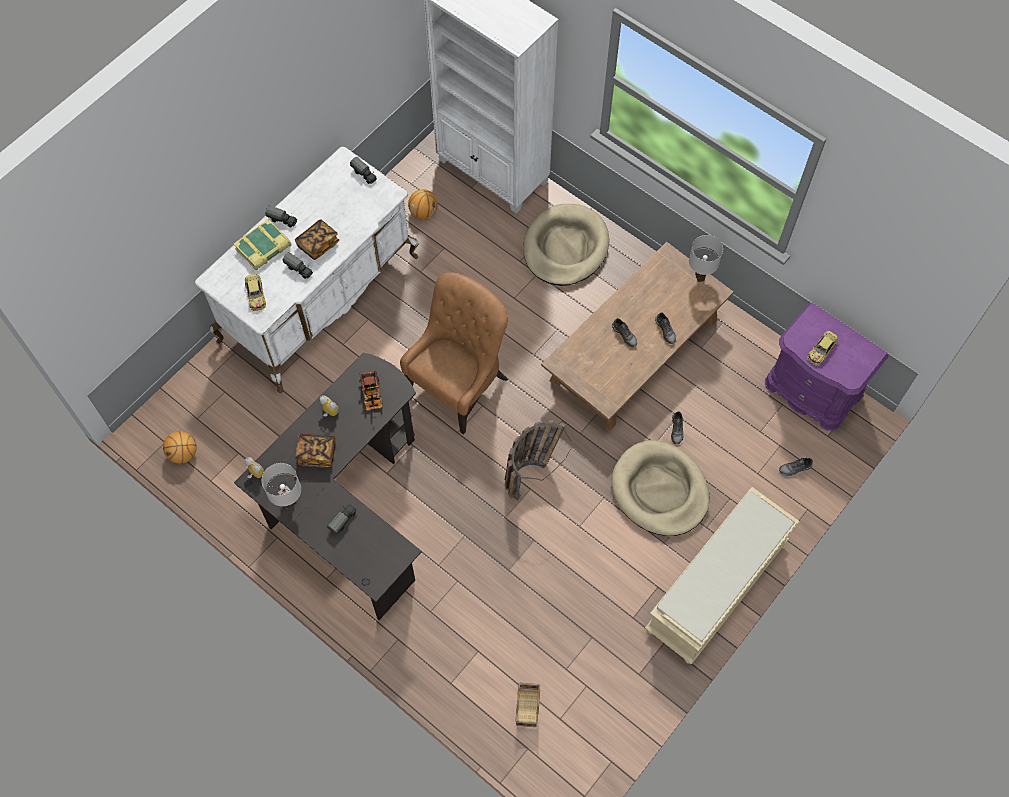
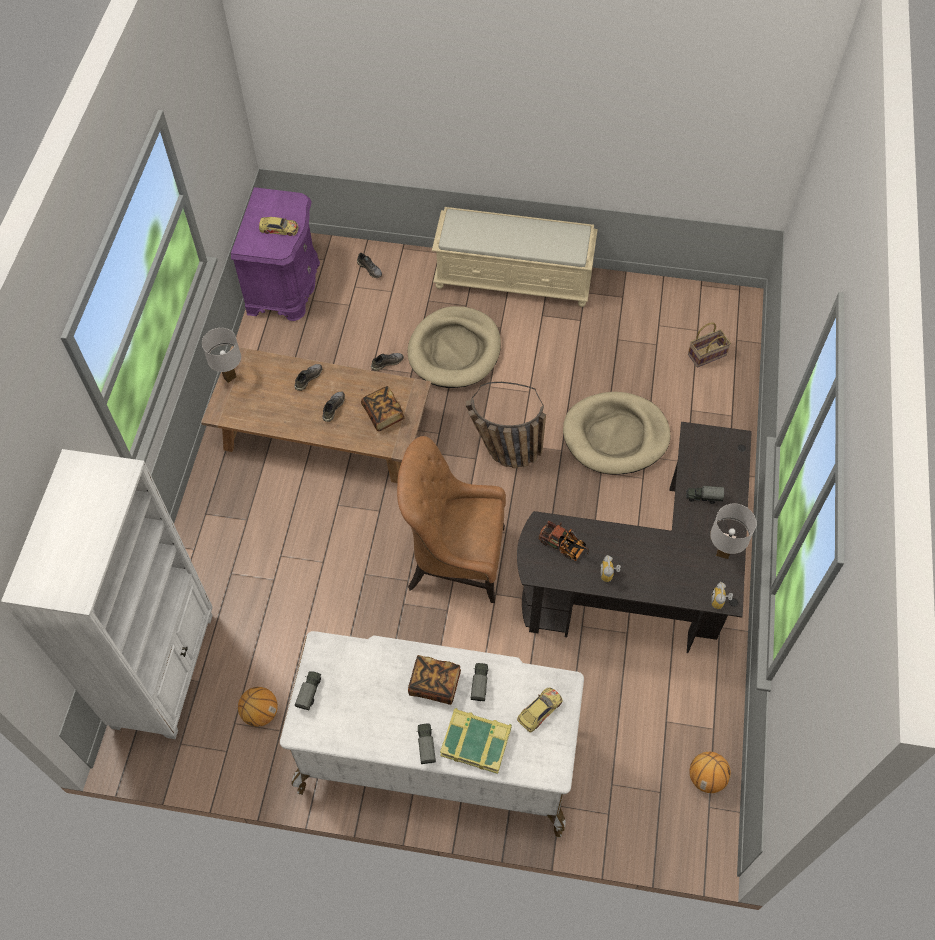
camera: 120 degrees left, 5 degrees down
book [295,434,336,467] -> book moved to [361,386,404,431]
toy truck [359,370,383,411] -> toy truck turned 75 degrees clockwise [539,521,589,561]
beige dog bed [523,204,609,286] -> beige dog bed moved to [563,392,670,475]

